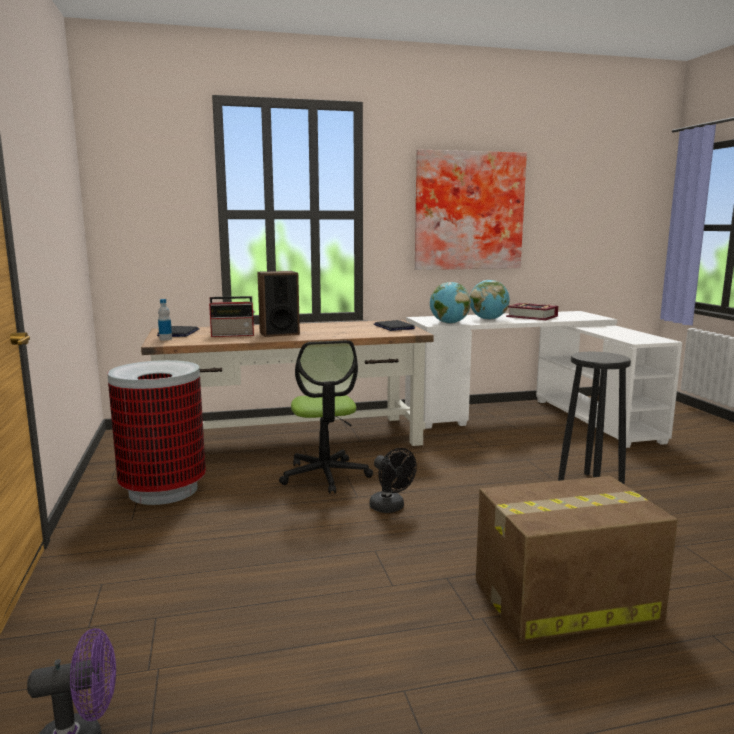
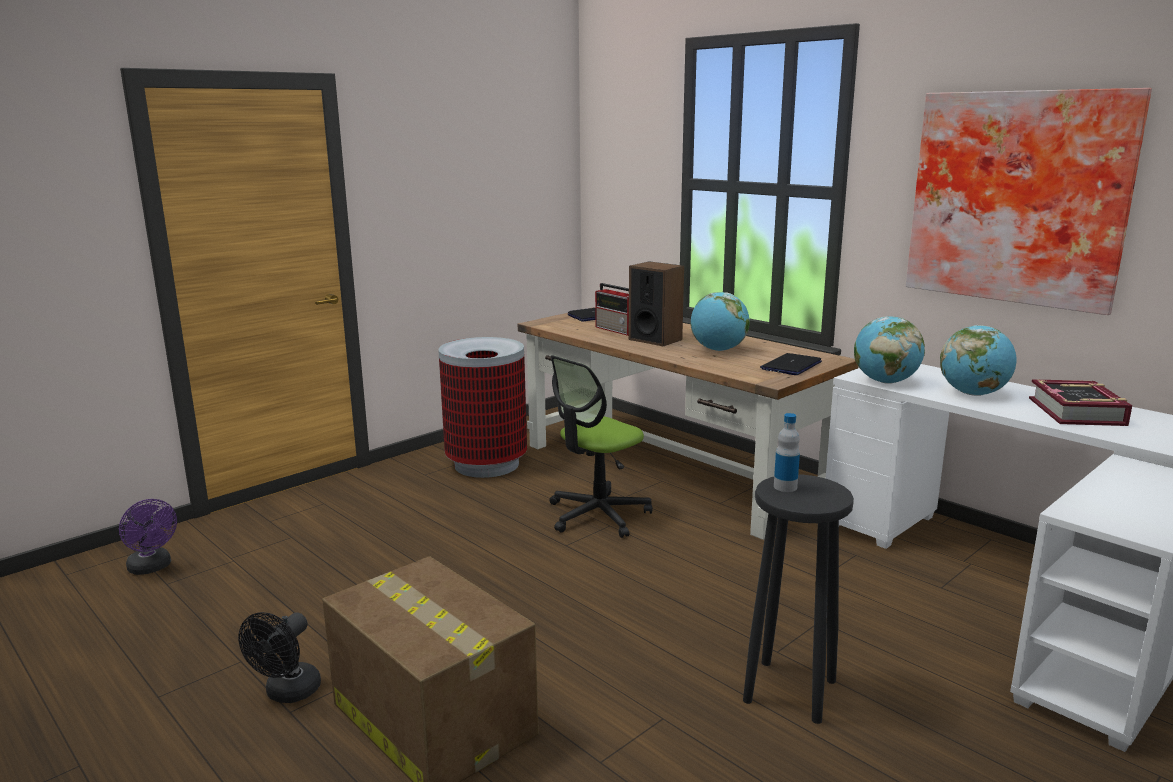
camera: 60 degrees right, 5 degrees up
bottle [158,299,172,340] -> bottle moved to [774,413,800,492]
black fan [369,448,417,513] -> black fan moved to [238,612,321,703]
none -> globe [690,292,750,351]

